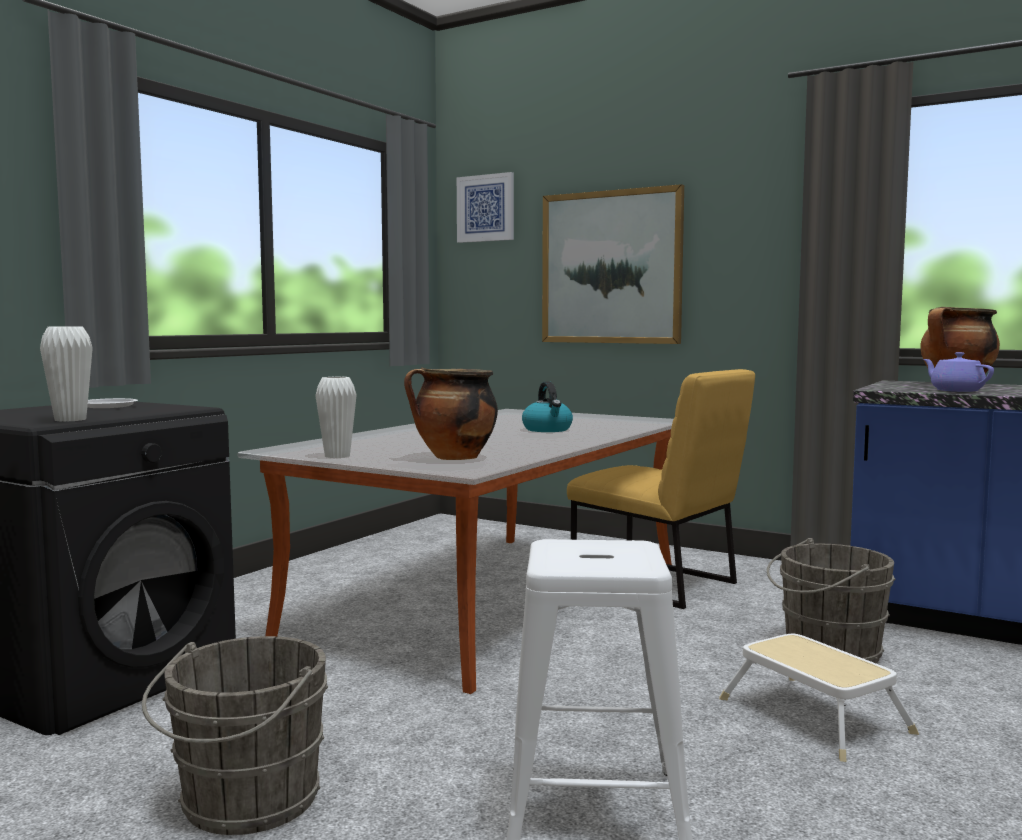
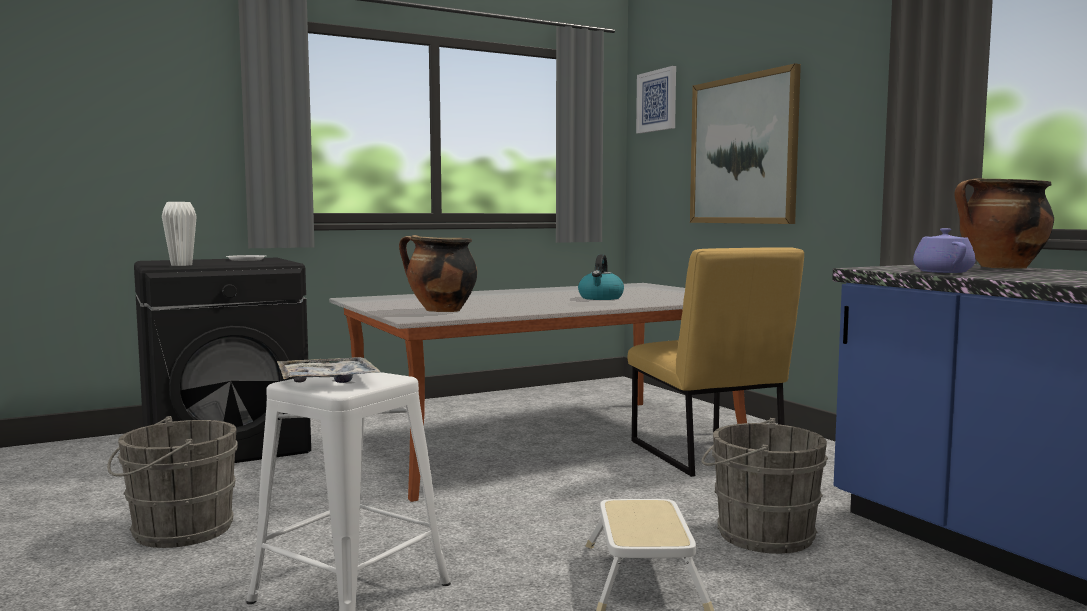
camera: 30 degrees right, 0 degrees up
white vase [315,377,357,458] -> none
none -> tray [277,357,381,383]

